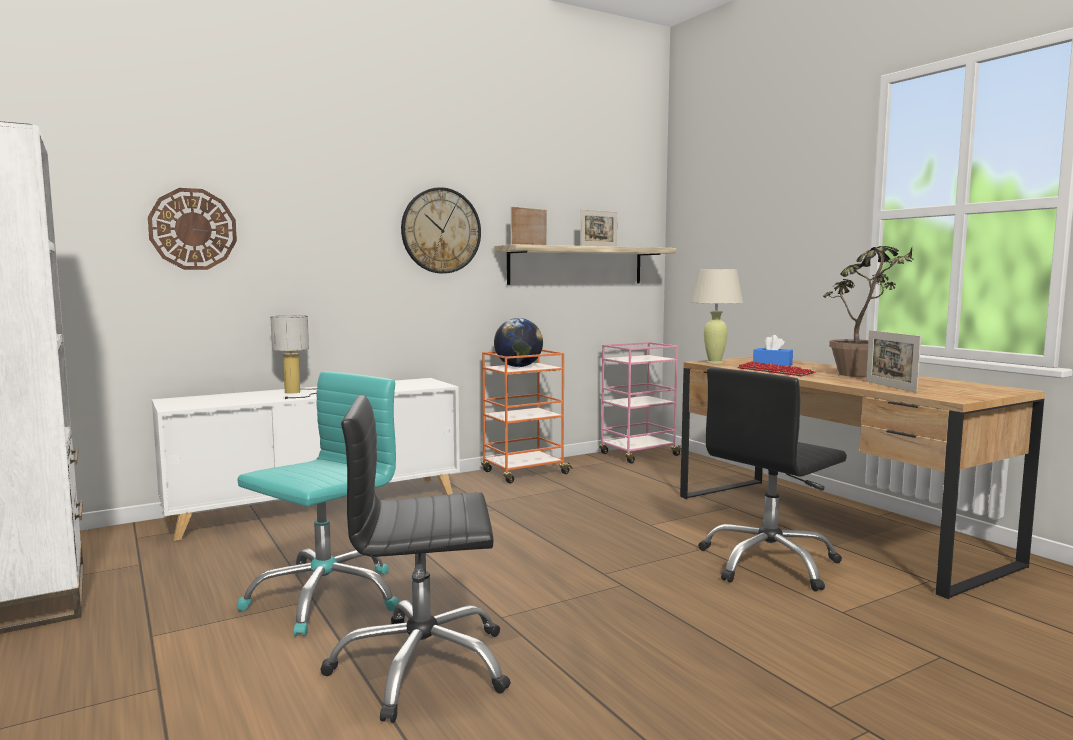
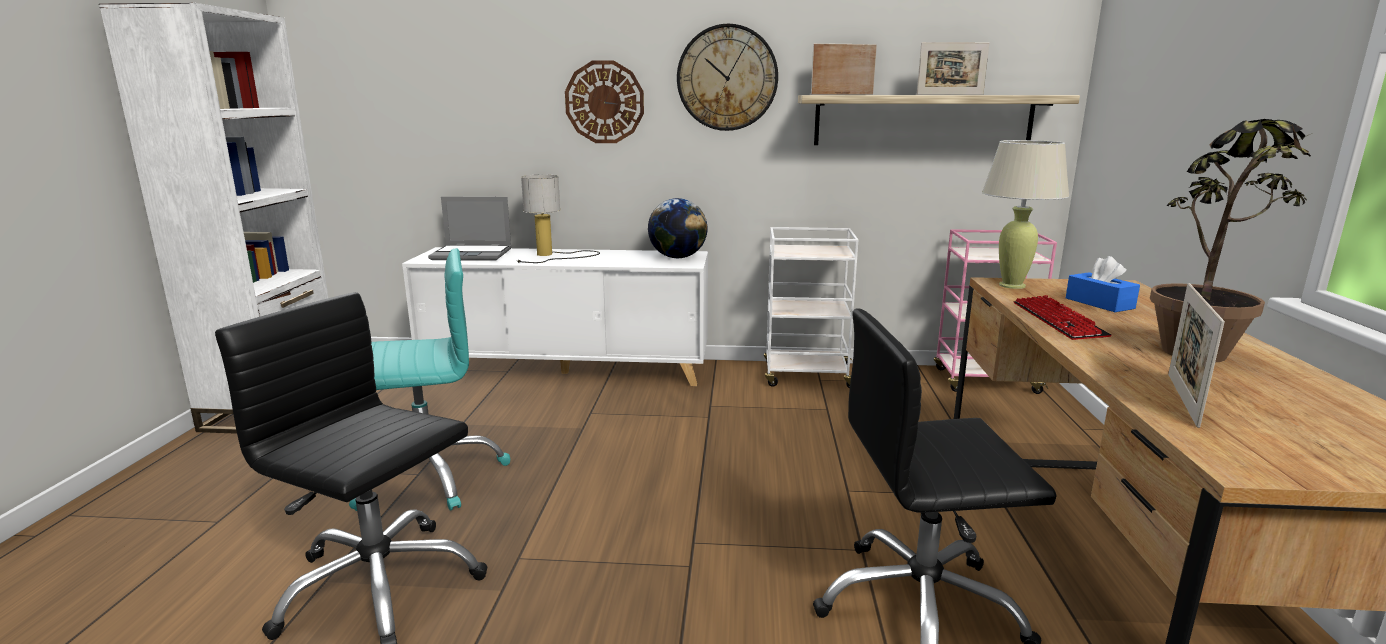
camera: 35 degrees right, 10 degrees up
wall clock [148,188,237,270] -> wall clock moved to [565,60,644,143]
orange cart [481,349,573,483] -> white cart [764,227,858,388]
globe [494,318,543,367] -> globe moved to [648,198,708,258]
none -> laptop [428,197,512,261]

